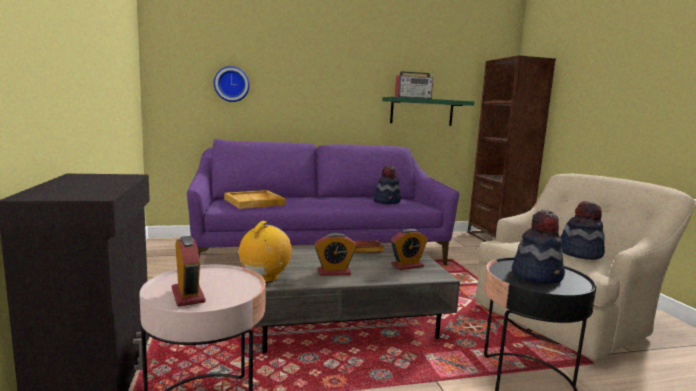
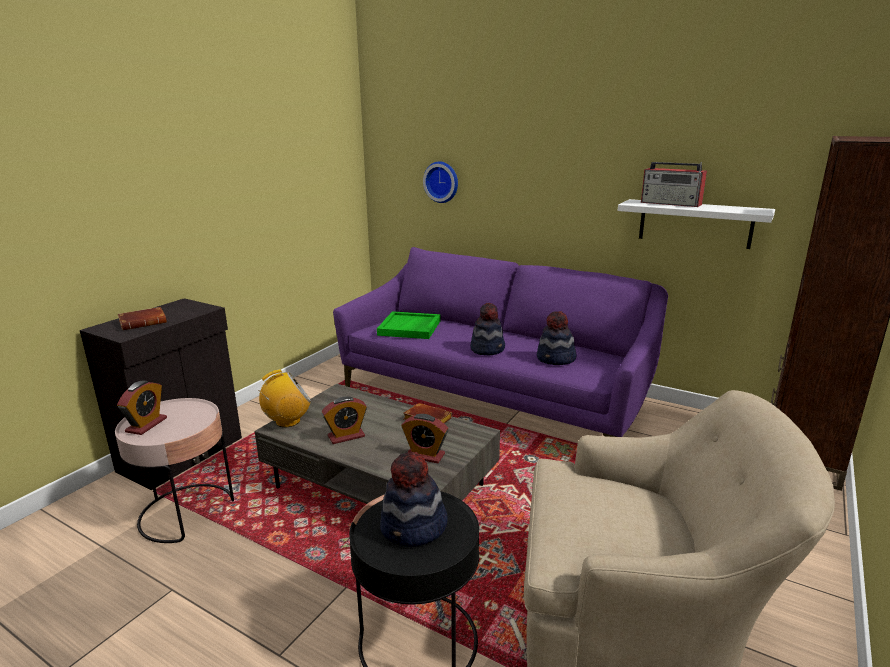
camera: 45 degrees right, 10 degrees up
beige tray [224,190,286,209] -> green tray [377,311,441,339]
alarm clock [314,233,356,276] -> alarm clock turned 60 degrees counterclockwise [322,397,367,444]
green shelf [383,97,474,126] -> white shelf [618,199,775,249]
hat [560,201,605,260] -> hat moved to [470,303,505,355]
none -> brown book [118,307,167,330]

